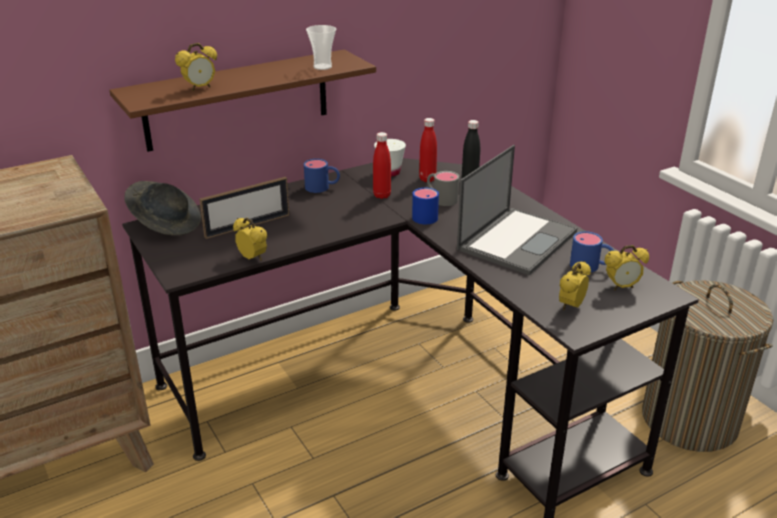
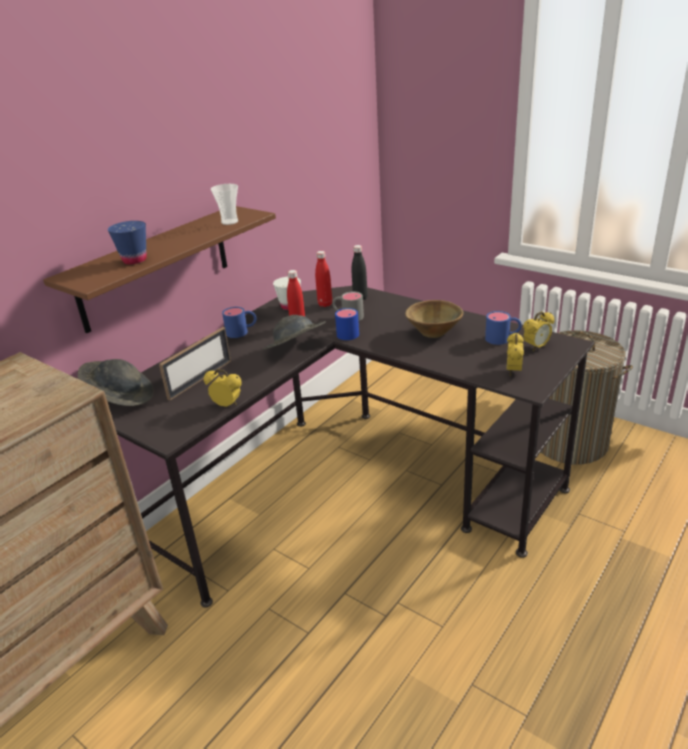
camera: 20 degrees left, 0 degrees up
alarm clock [175,43,217,91] -> blue cup [108,221,146,265]
laptop [457,145,577,276] -> brown bowl [405,300,464,338]
none -> grey hat [263,315,326,350]

